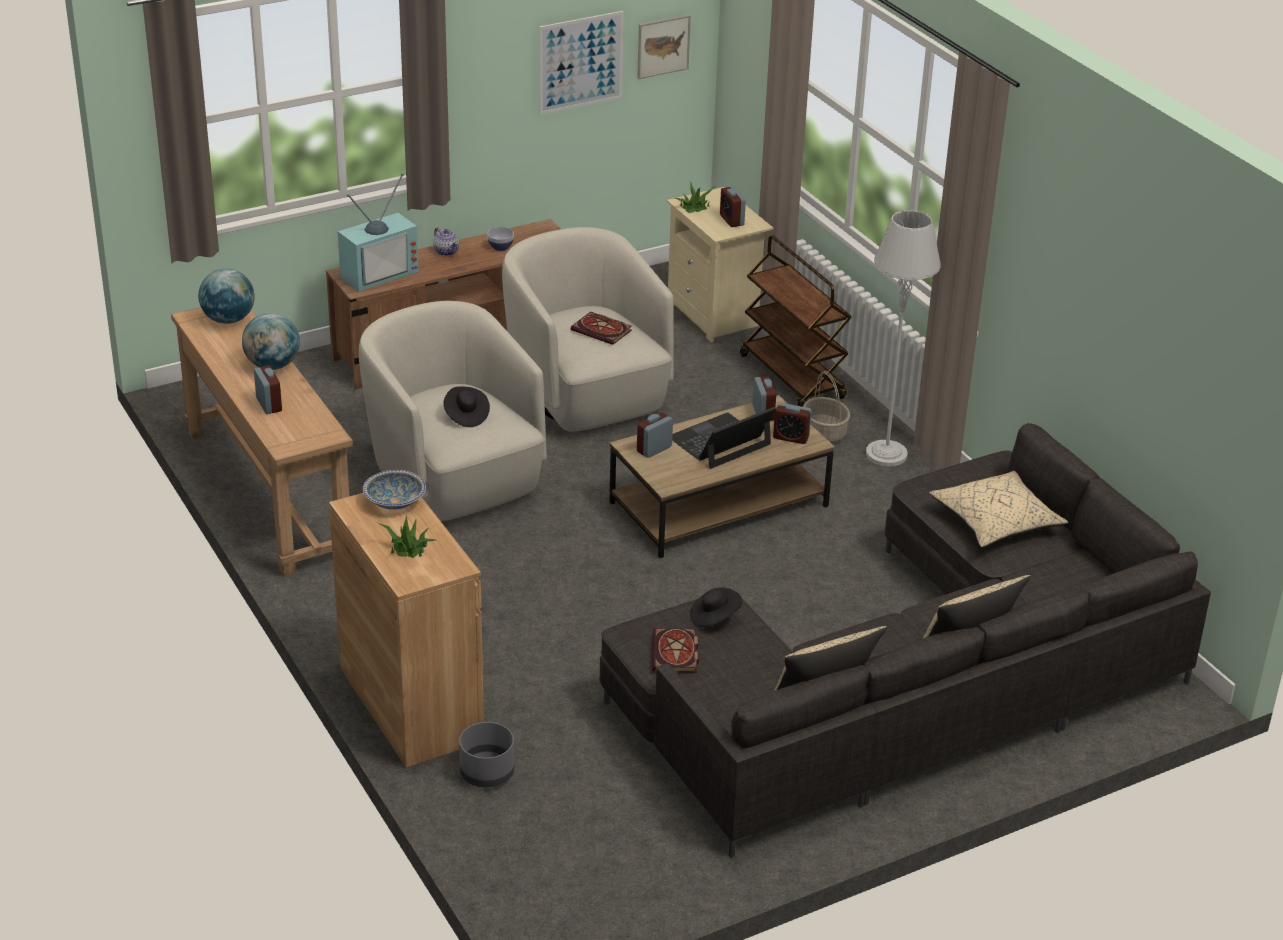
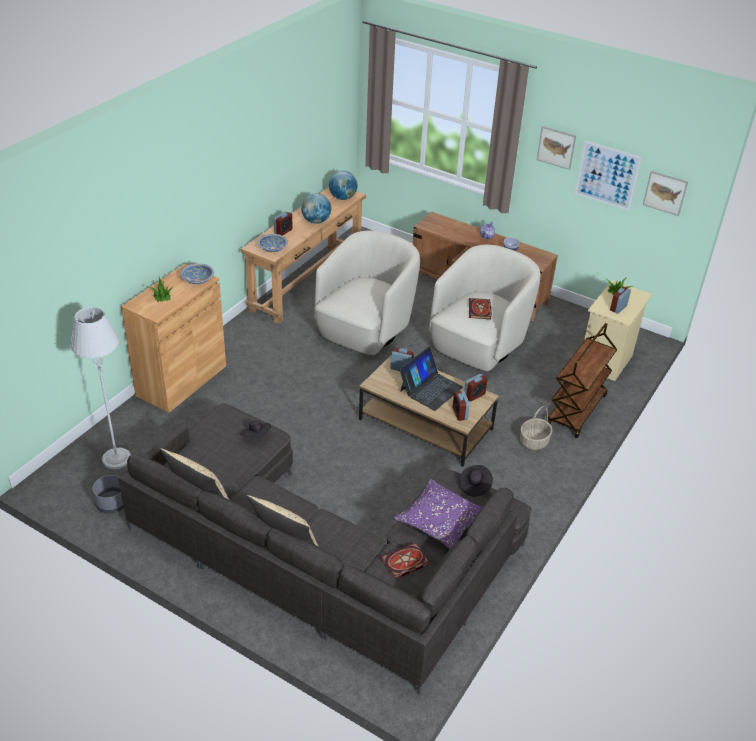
camera: 60 degrees right, 5 degrees up
television [338,172,419,292] -> none
black hat [443,387,490,427] -> black hat moved to [460,465,493,497]
grey planter [459,722,514,788] -> grey planter moved to [92,475,124,514]
book [653,628,699,673] -> book moved to [380,542,430,579]
laptop [672,407,776,469] -> laptop turned 105 degrees clockwise [399,347,463,411]
grey floor lamp [866,210,941,467] -> grey floor lamp moved to [71,307,131,469]
beige pillow [929,471,1068,548] -> purple pillow [393,479,482,550]
none -> bowl [258,234,288,252]
none -> picture [537,126,576,170]

